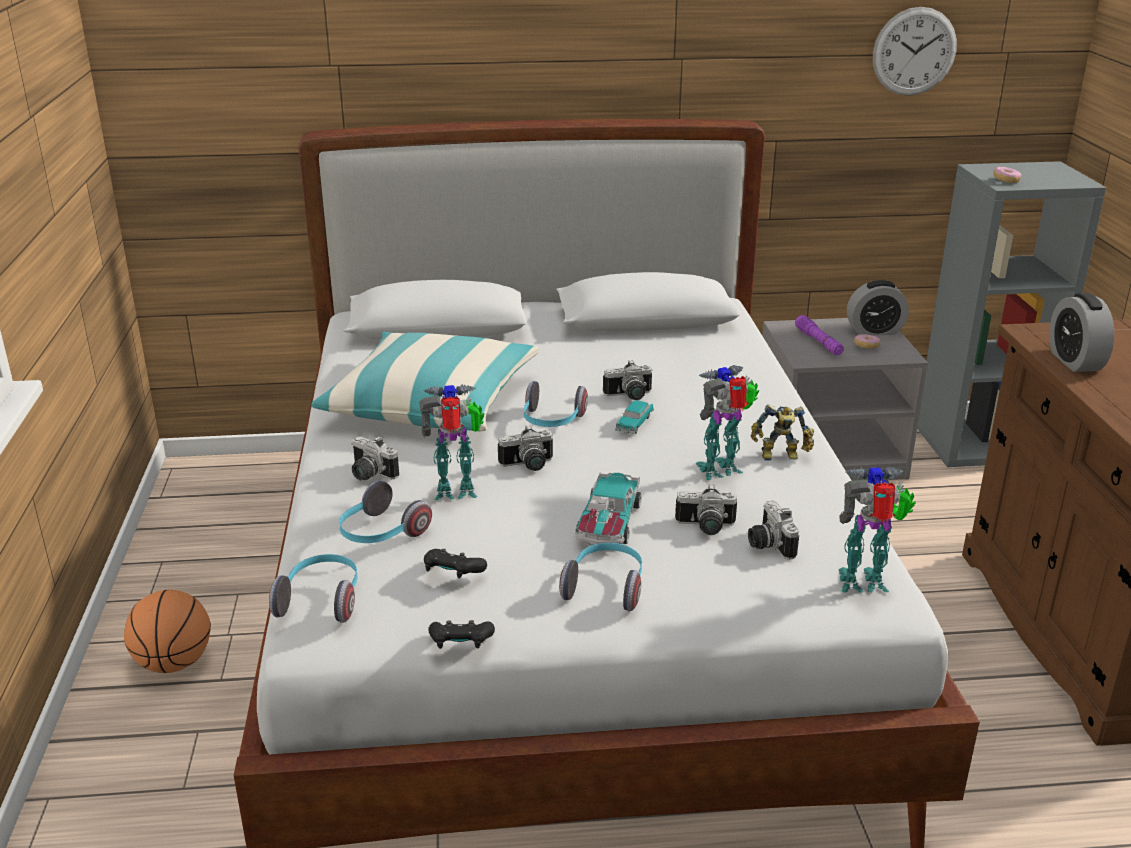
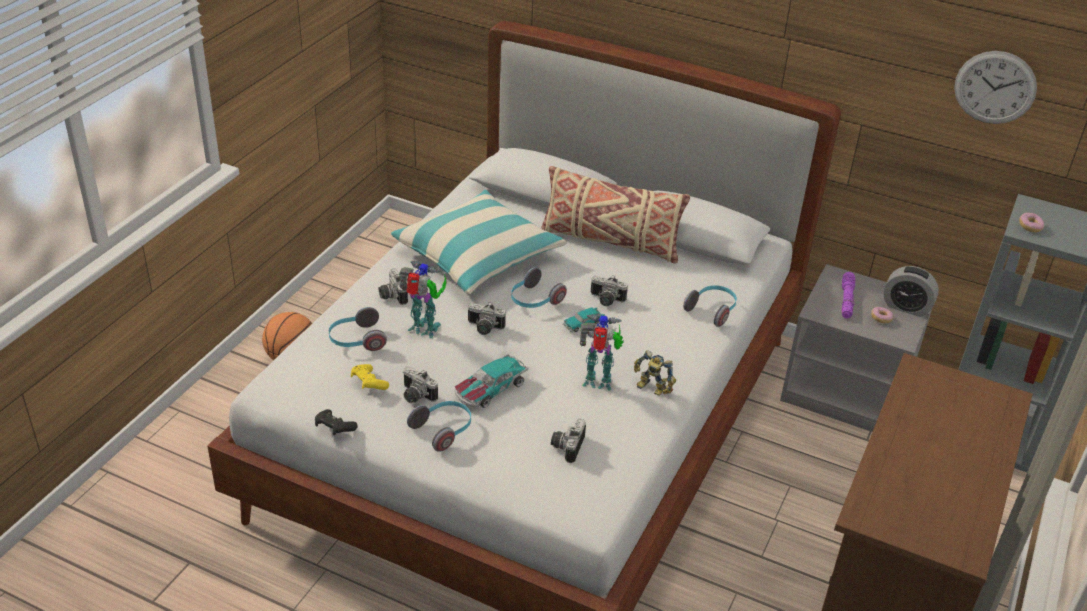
camera: 30 degrees right, 10 degrees up
headphones [269,554,358,623] -> headphones moved to [683,285,737,327]
black game controller [424,549,487,578] -> yellow game controller [351,364,389,390]
camera [675,484,737,535] -> camera moved to [403,366,438,403]
toy robot [839,467,916,593] -> none
alarm clock [1049,293,1114,372] -> none
none -> beige pillow [542,166,690,264]

